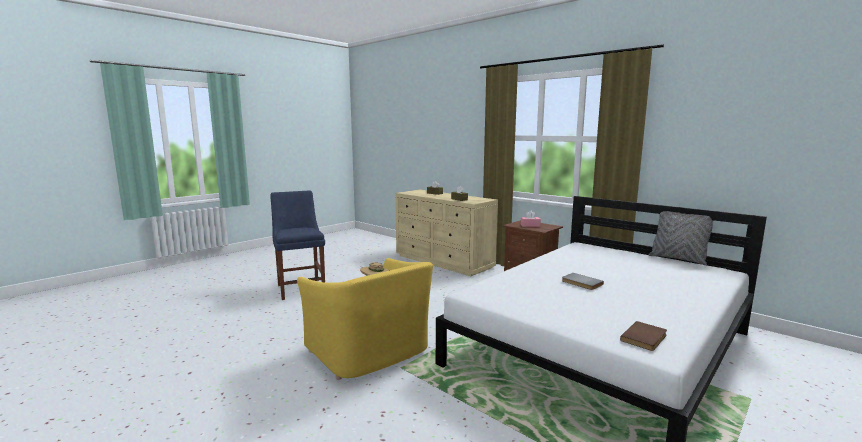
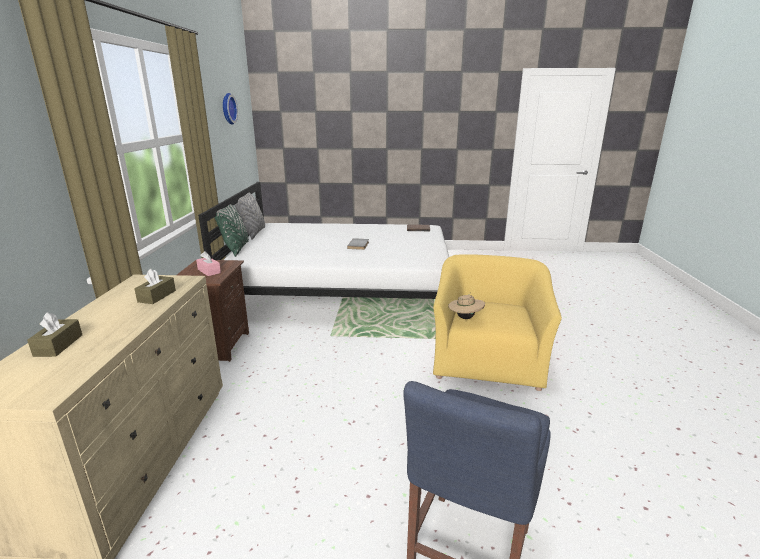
camera: 130 degrees left, 10 degrees up
none -> green pillow [214,204,249,257]
none -> wall clock [223,93,238,125]

